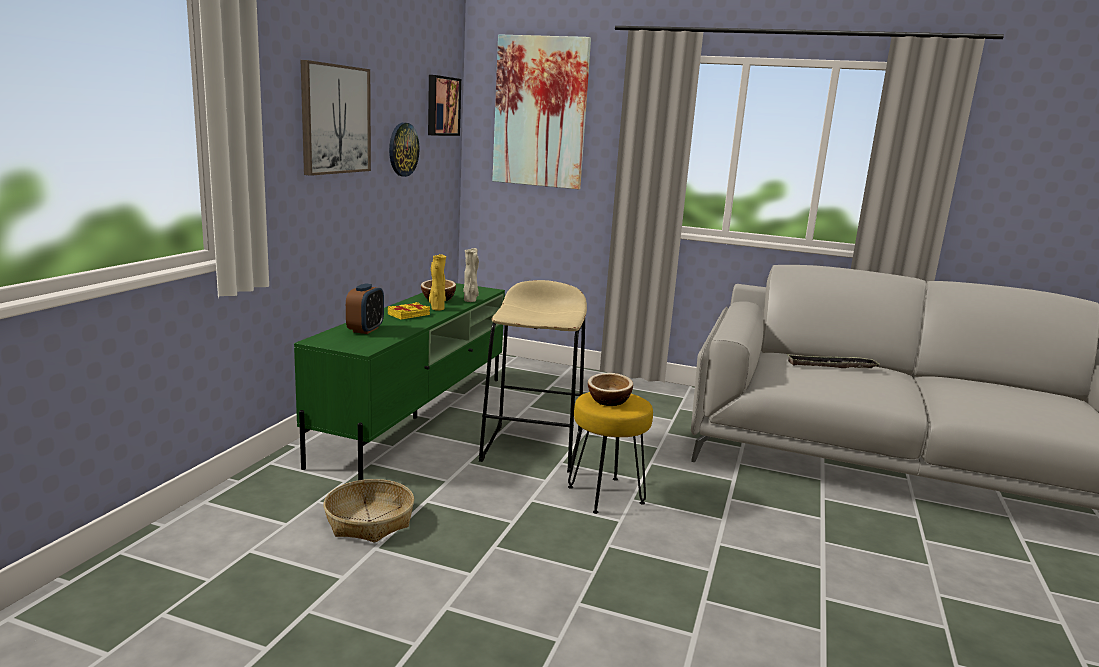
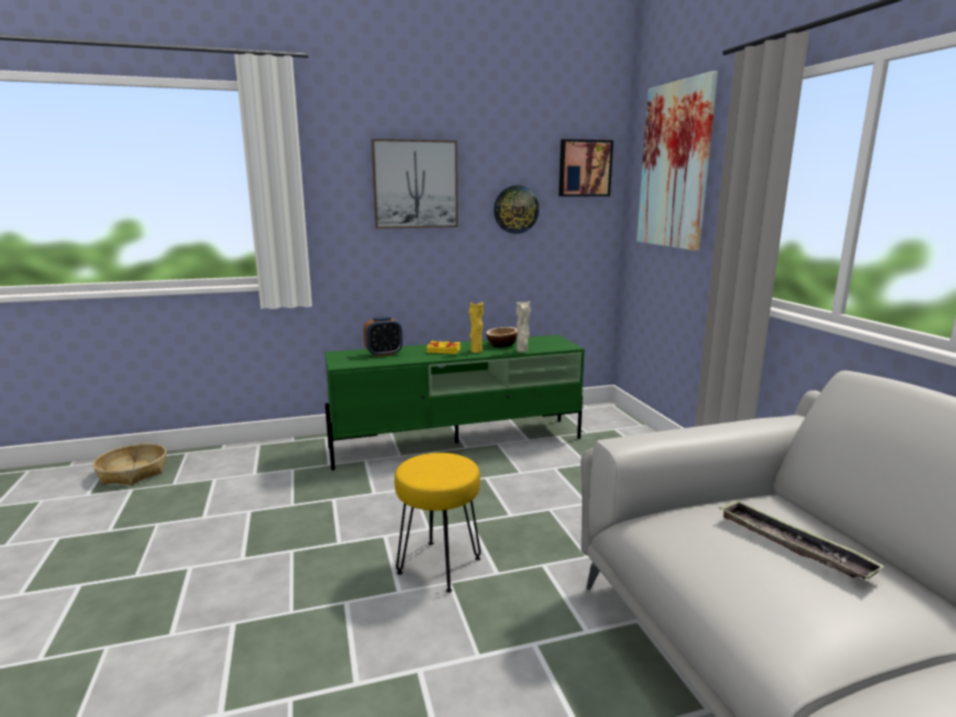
camera: 55 degrees right, 0 degrees up
basket [324,479,414,543] -> basket moved to [93,443,166,485]
beige stool [479,280,587,473] -> none
bowl [588,373,633,406] -> none

